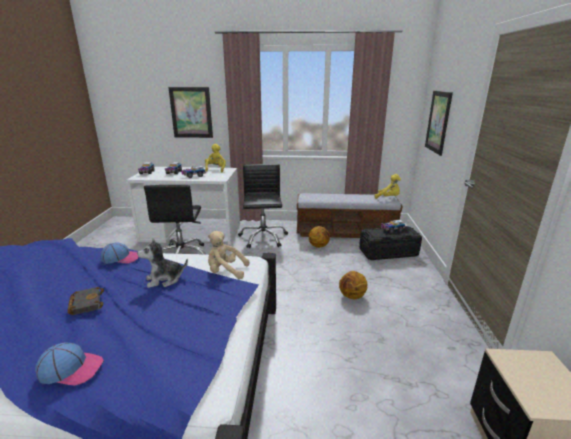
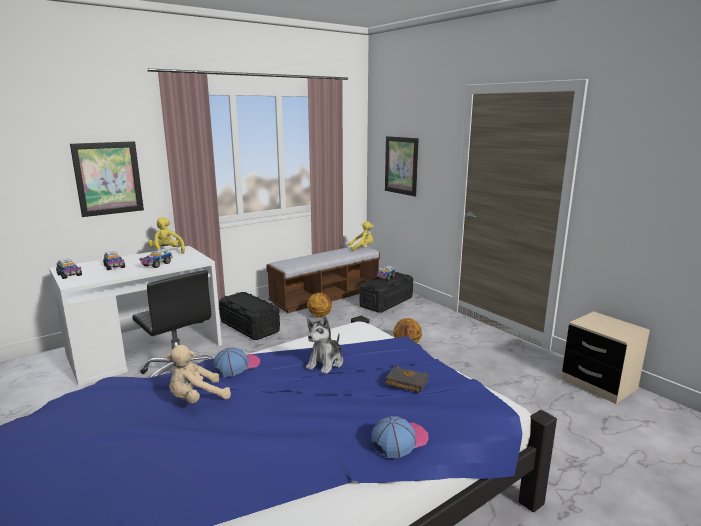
camera: 40 degrees left, 5 degrees down
black book [68,287,104,315] -> black book moved to [385,366,429,393]
beige plush toy [208,231,249,279] -> beige plush toy moved to [165,345,231,403]
black office chair [238,164,288,248] -> black storage box [219,292,280,340]

